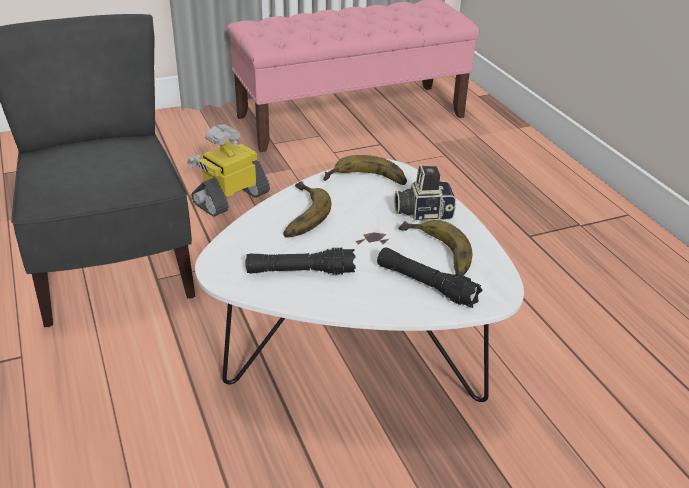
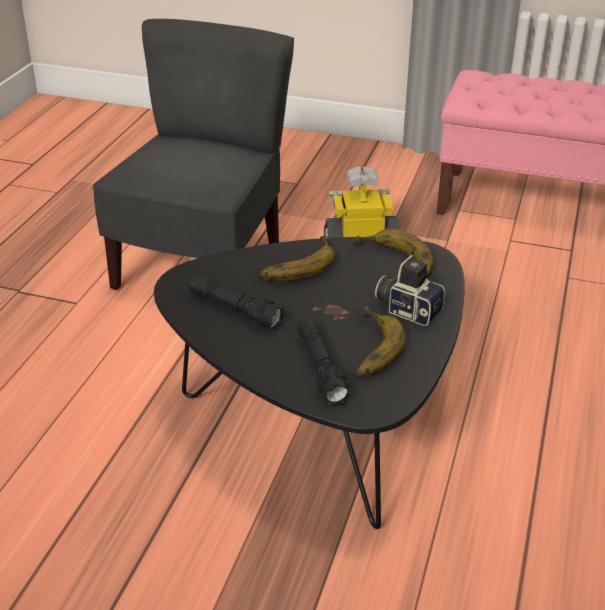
camera: 40 degrees right, 0 degrees up
white coffee table [195,159,524,402] -> black coffee table [154,237,465,529]

